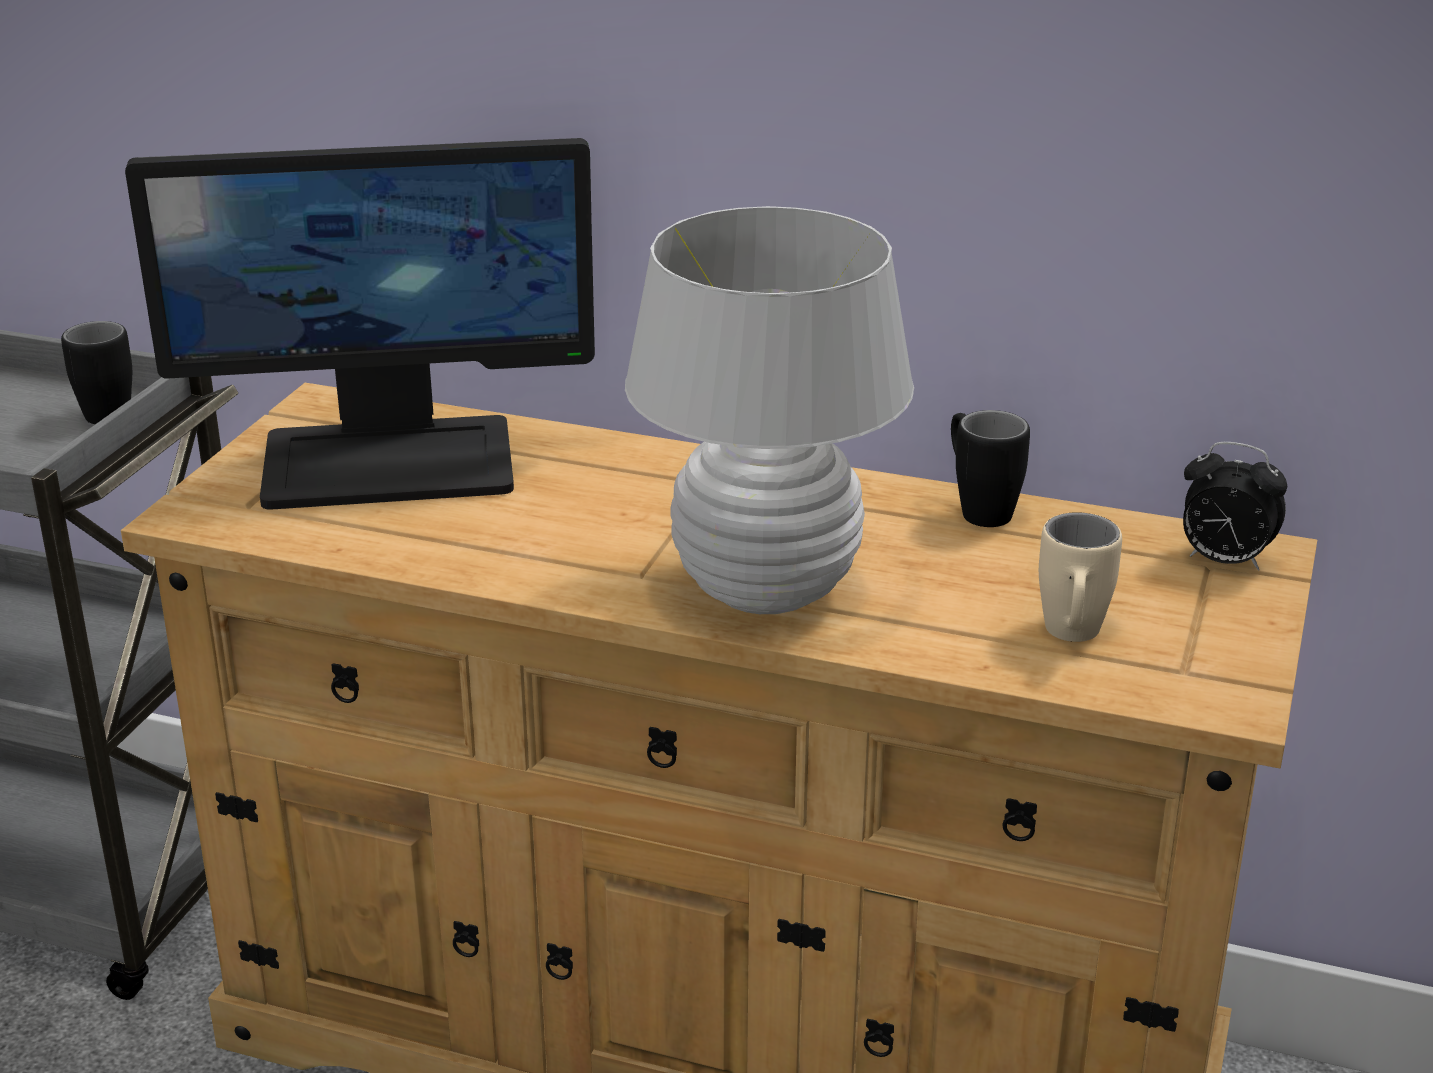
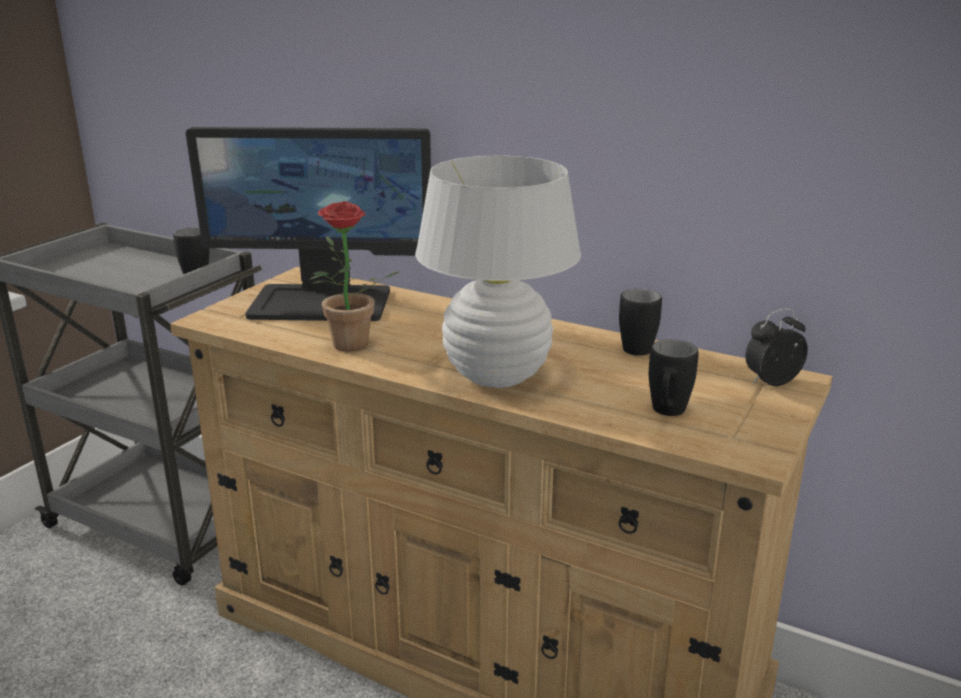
camera: 10 degrees right, 5 degrees down
beige mug [1039,512,1122,642] -> black mug [649,339,699,416]
alarm clock [1183,442,1287,570] -> alarm clock turned 120 degrees clockwise [745,308,808,386]
none -> potted plant [309,201,400,352]

